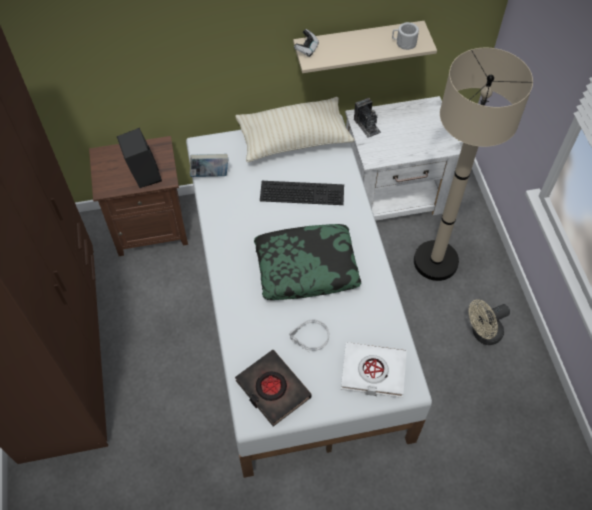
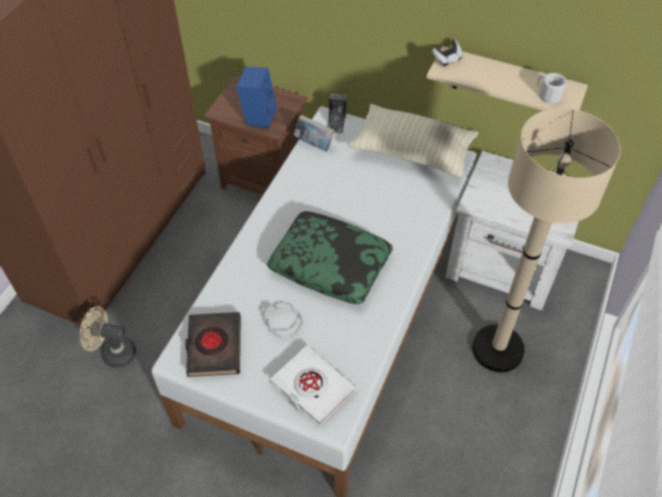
camera: 35 degrees right, 5 degrees down
black speaker [117,128,162,188] -> blue speaker [236,67,277,129]
keyboard [260,181,344,205] -> none
camera [354,98,381,138] -> camera moved to [327,94,347,133]
beige fan [469,299,510,345] -> beige fan moved to [80,306,136,367]

